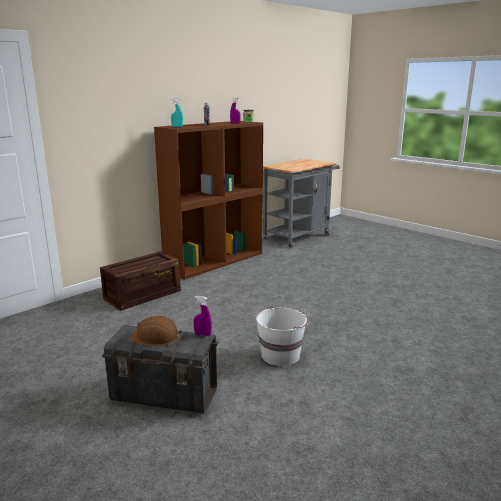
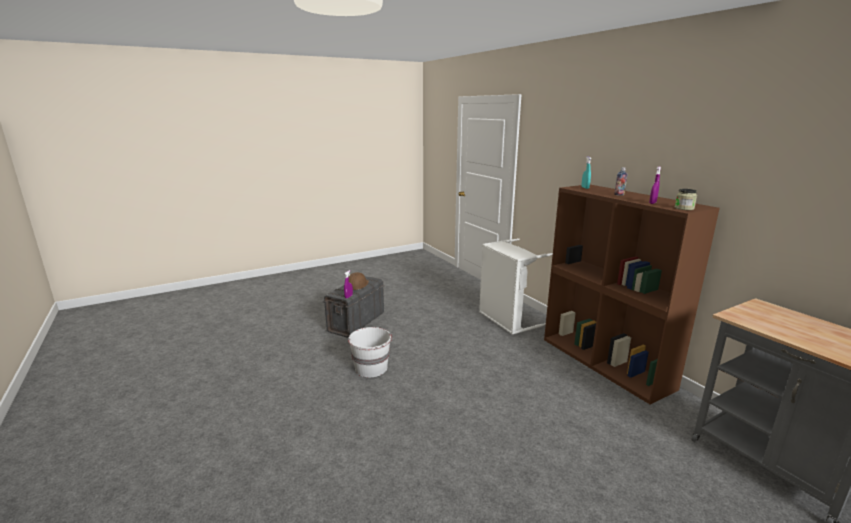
camera: 105 degrees right, 0 degrees up
crate [100,251,181,311] -> white laundry basket [479,239,553,335]

